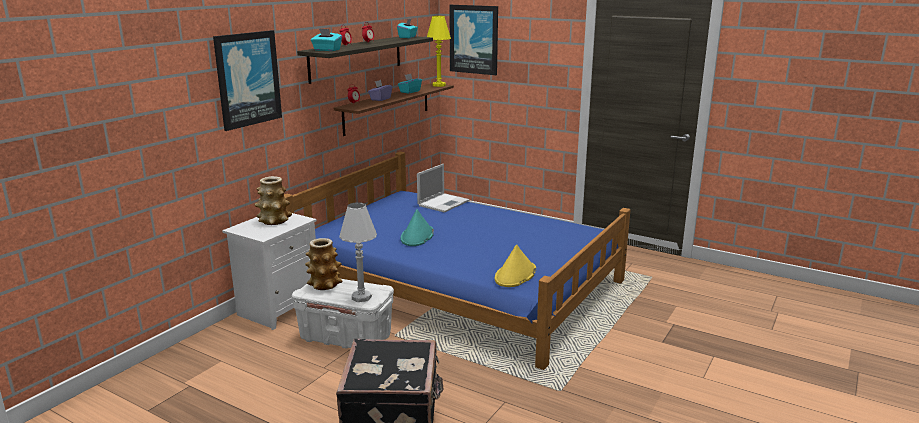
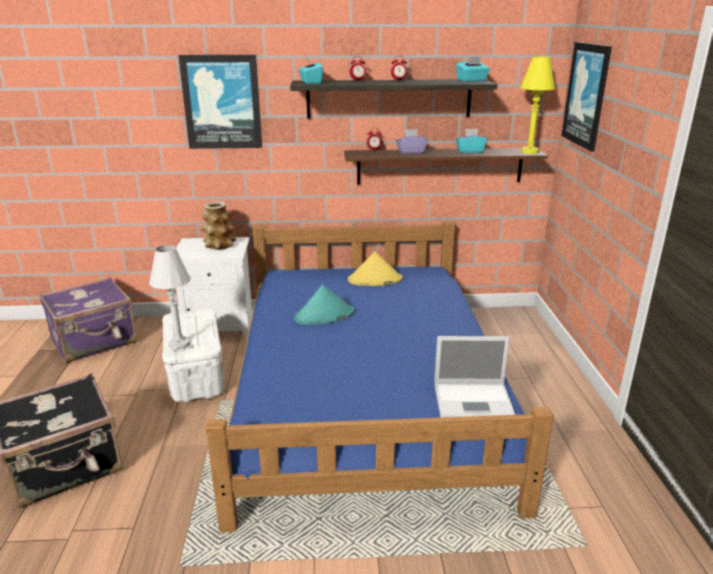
camera: 55 degrees right, 5 degrees up
vase [305,238,342,290] -> none
laptop [417,164,470,213] -> laptop moved to [434,336,516,418]
yellow hat [495,245,536,287] -> yellow hat moved to [348,251,403,286]
none -> purple suitcase [39,277,137,363]

